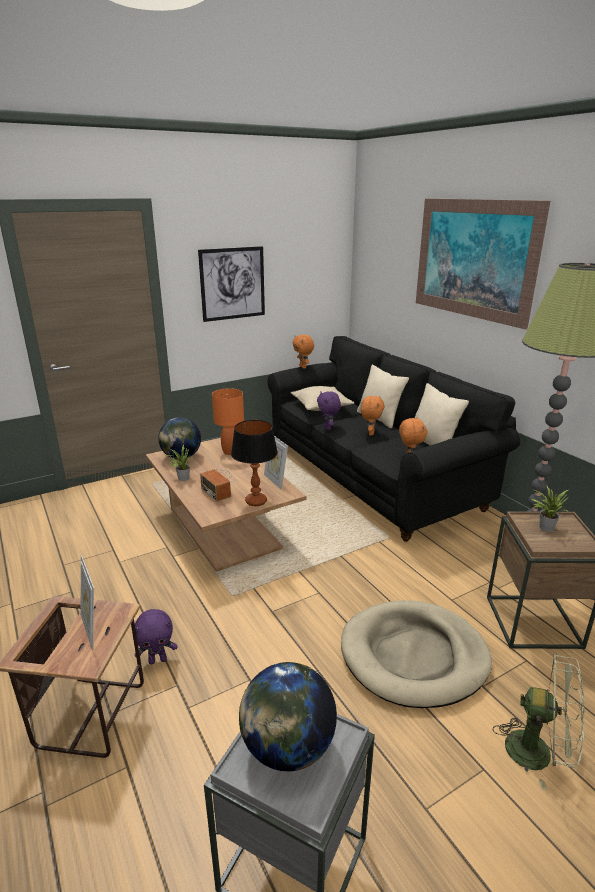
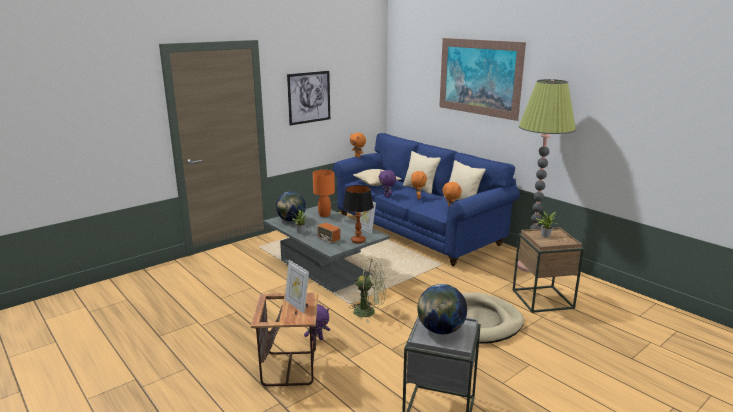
camera: 10 degrees left, 5 degrees down
brown coffee table [146,438,306,572] -> grey coffee table [264,206,390,292]
black sofa [267,336,520,542] -> blue sofa [333,133,520,266]
green fan [493,654,584,790] -> green fan moved to [352,258,386,323]

